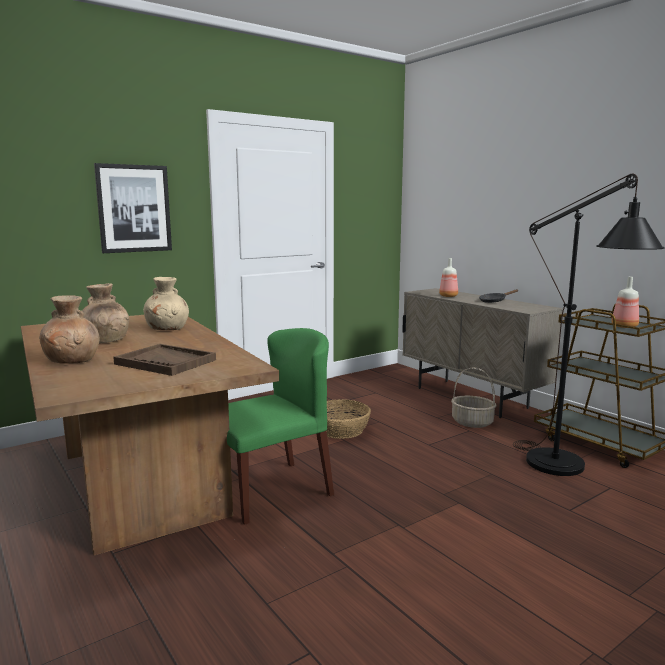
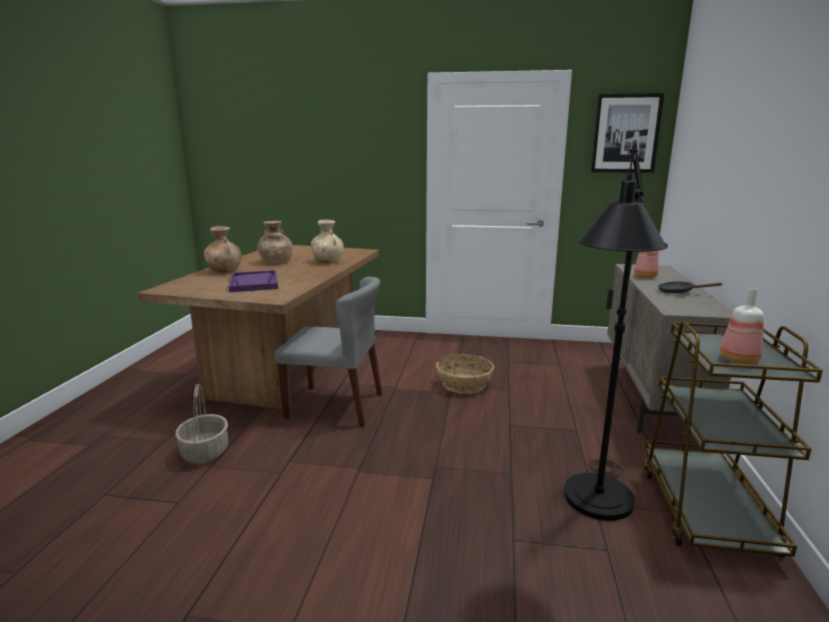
camera: 45 degrees right, 5 degrees up
picture [94,163,172,253] -> picture moved to [591,93,664,173]
brown tray [113,344,216,376] -> purple tray [229,270,278,292]
green chair [227,328,334,525] -> grey chair [275,277,382,427]
basket [451,367,496,428] -> basket moved to [175,384,228,463]

